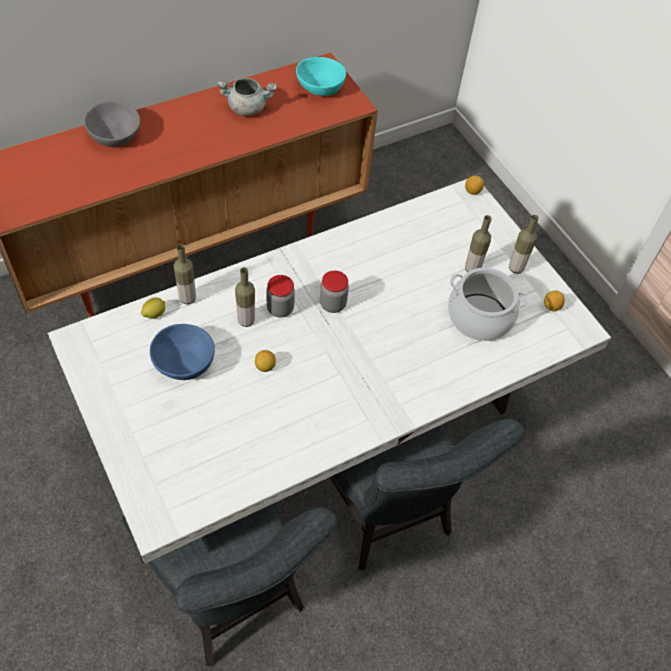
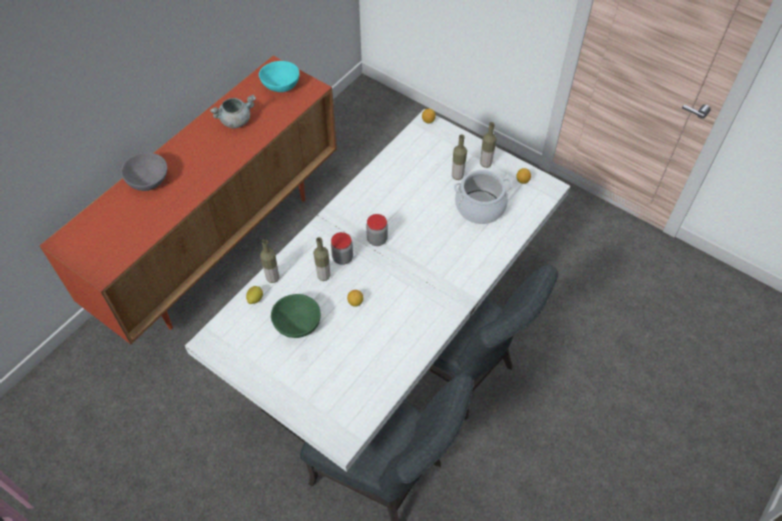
camera: 20 degrees left, 0 degrees up
blue bowl [150,324,215,380] -> green bowl [271,294,321,338]

